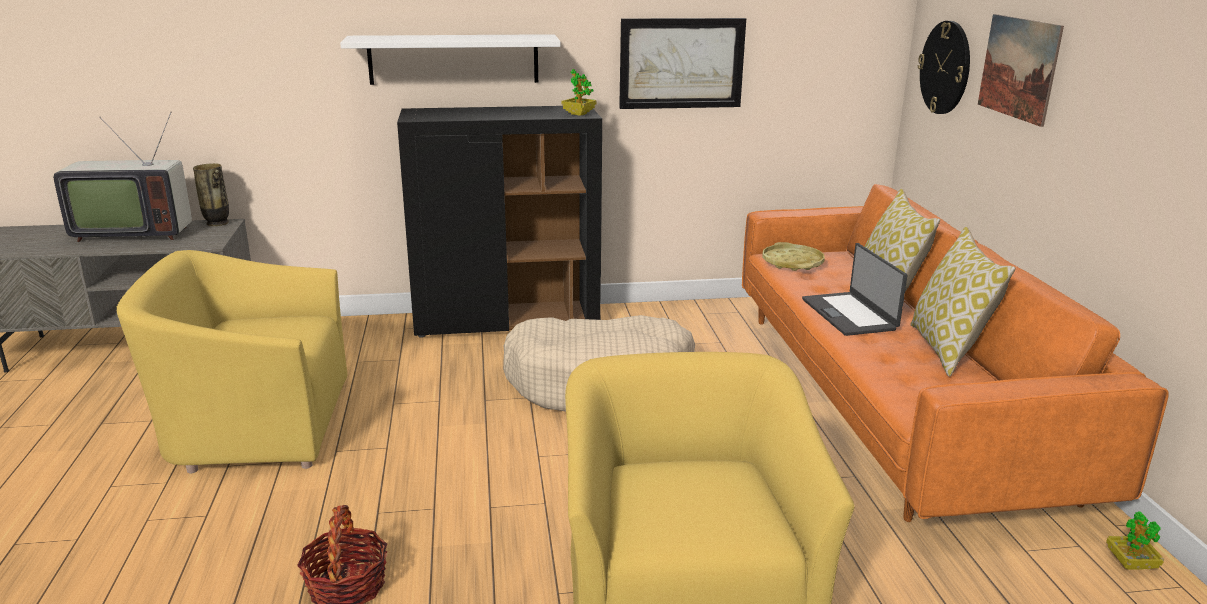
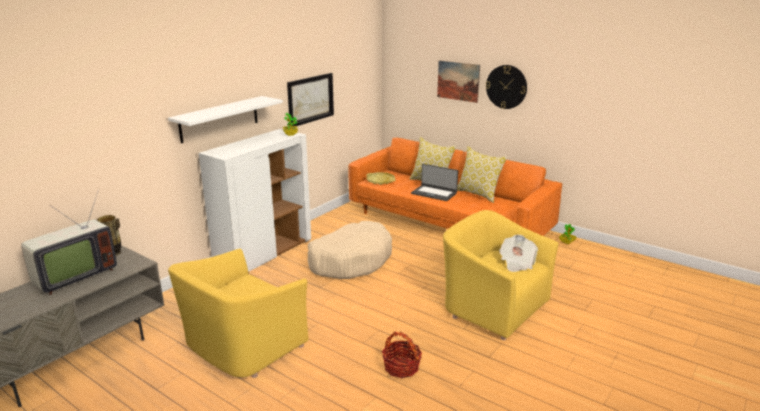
camera: 45 degrees left, 0 degrees up
black cabinet [397,106,602,338] -> white cabinet [198,129,311,272]
wall clock [918,21,970,114] -> wall clock moved to [486,65,527,109]
none -> newspaper [499,235,538,272]

